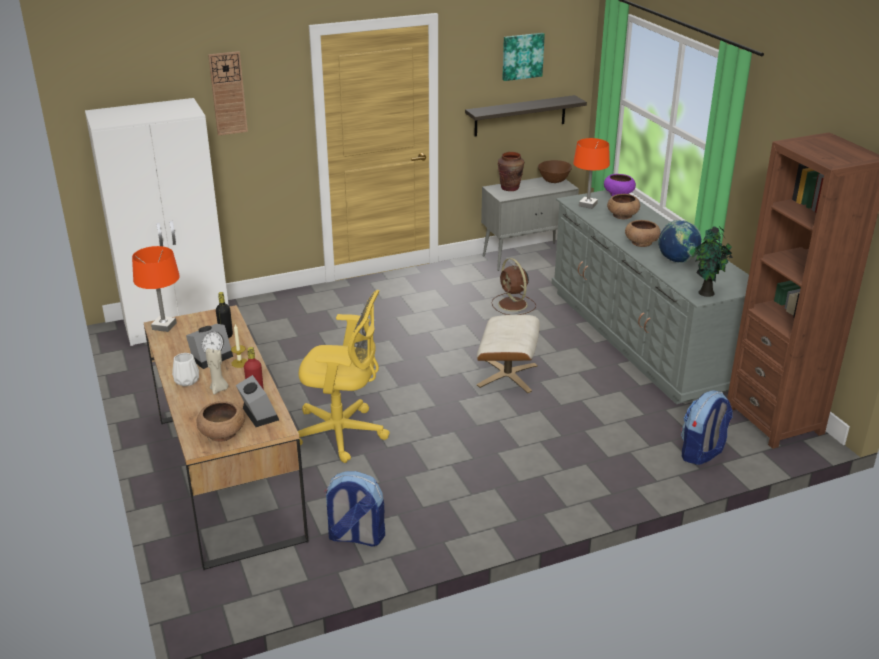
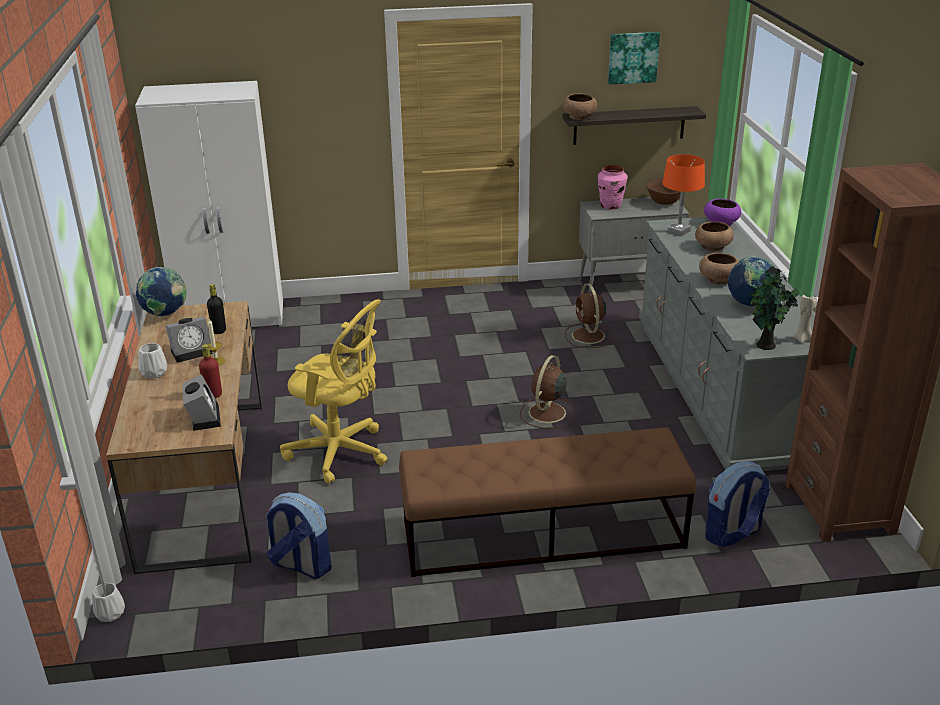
camera: 15 degrees right, 0 degrees up
orange table lamp [132,246,180,332] -> globe [136,267,187,317]
brown bowl [196,401,245,442] -> brown bowl moved to [562,93,597,120]
beige candle [206,348,229,395] -> beige candle moved to [793,295,817,343]
wall clock [208,51,248,136] -> none
beige ottoman [477,315,540,393] -> brown fan [520,355,573,429]
brown vase [498,152,524,191] -> pink vase [597,165,627,210]
none -> white vase [92,583,125,622]
none -> brown bench [399,427,696,577]

